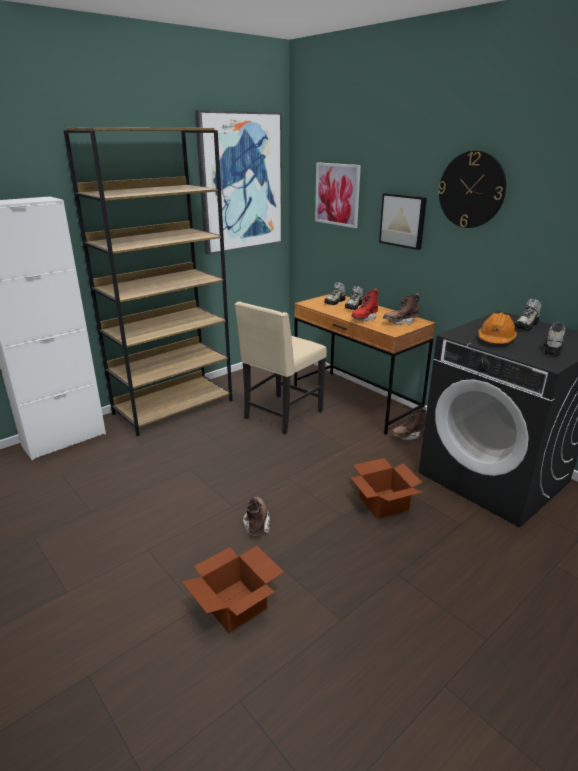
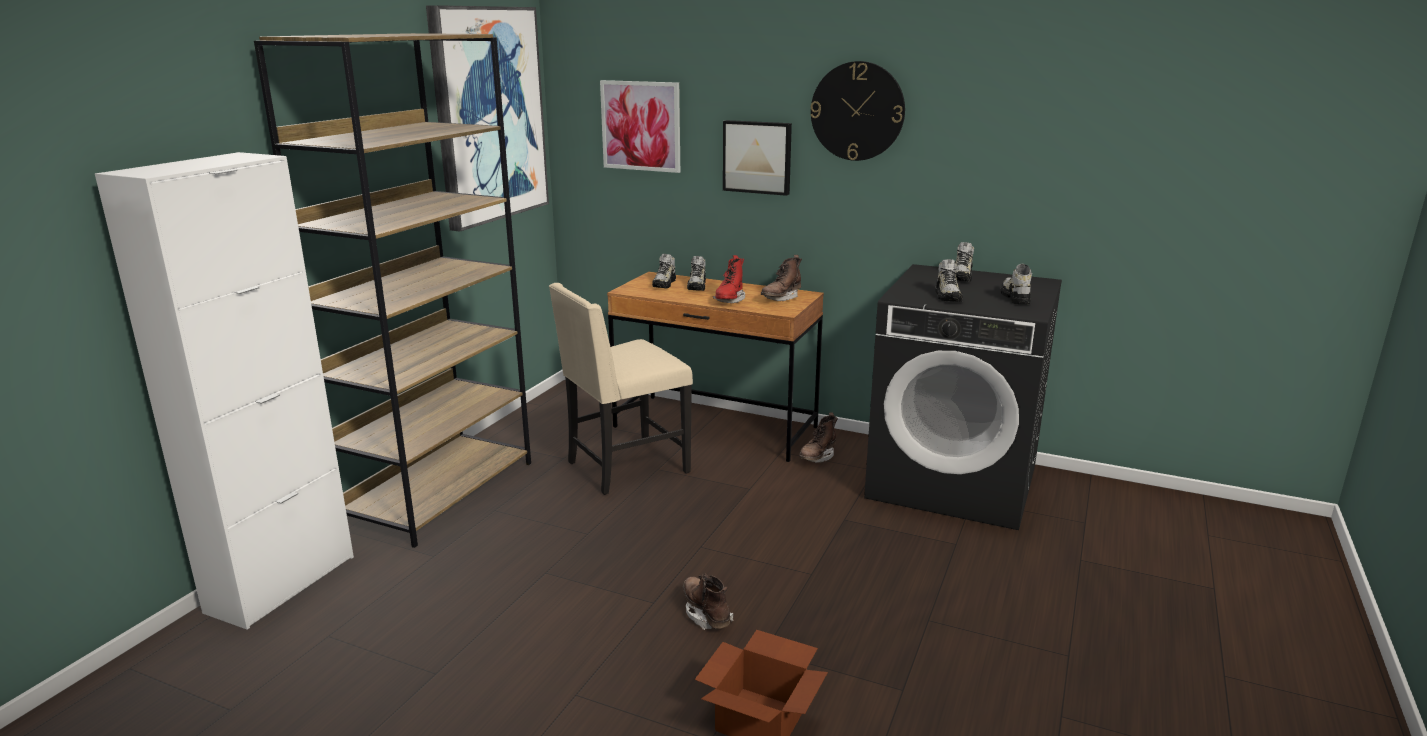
camera: 25 degrees left, 5 degrees down
beige chair [235,302,327,434] -> beige chair turned 45 degrees clockwise [549,283,693,495]
cardboard box [350,458,423,519] -> none
orange hard hat [478,313,517,344] -> shoe [935,259,963,302]

